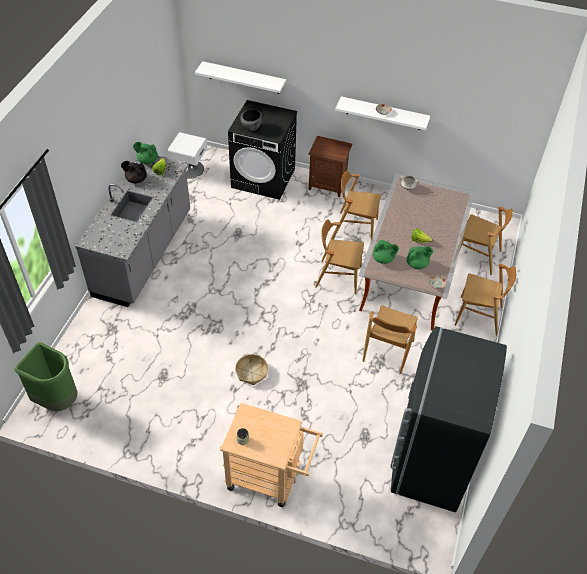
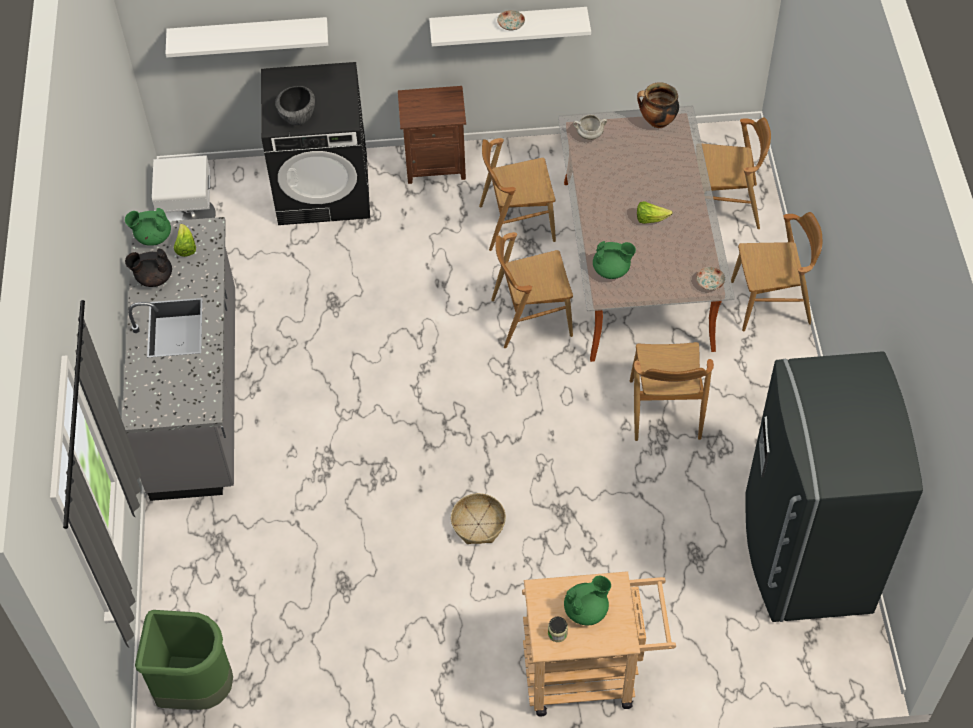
camera: 20 degrees left, 5 degrees up
green teapot [406,246,434,269] -> green teapot moved to [564,576,611,625]
none -> cooking pot [637,82,679,128]

